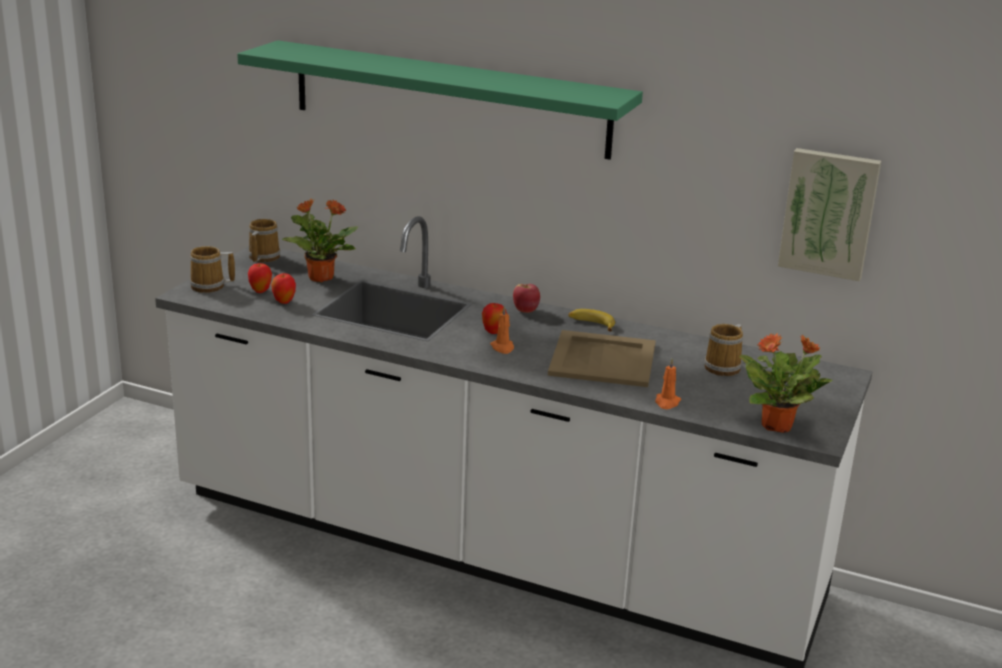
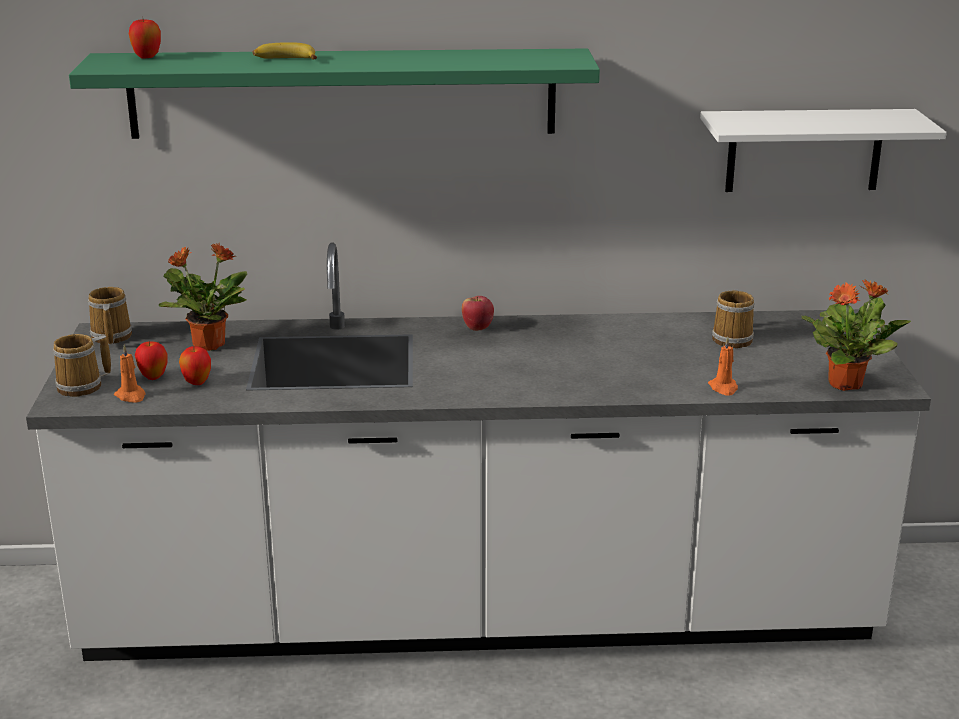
camera: 25 degrees left, 0 degrees up
apple [482,303,507,334] -> apple moved to [129,17,161,59]
orange candle [490,306,514,354] -> orange candle moved to [114,345,146,403]
beige tray [548,330,656,387] -> none
banana [568,309,615,331] -> banana moved to [253,42,317,60]
picture [778,148,881,281] -> white shelf [700,109,947,192]

